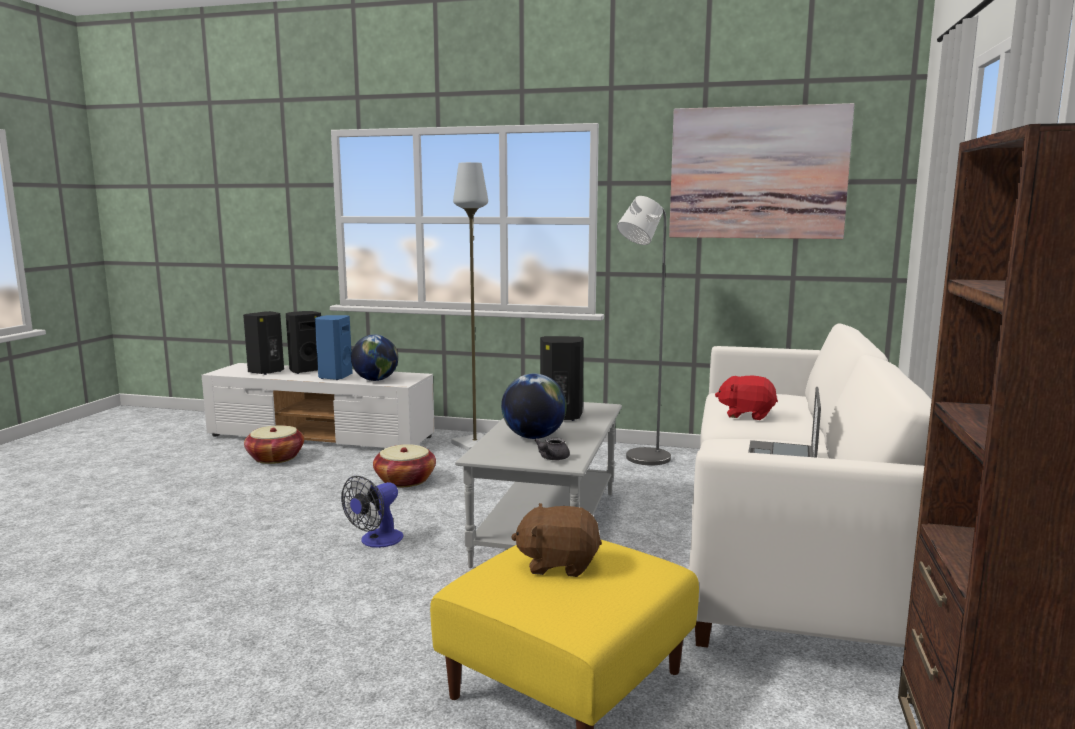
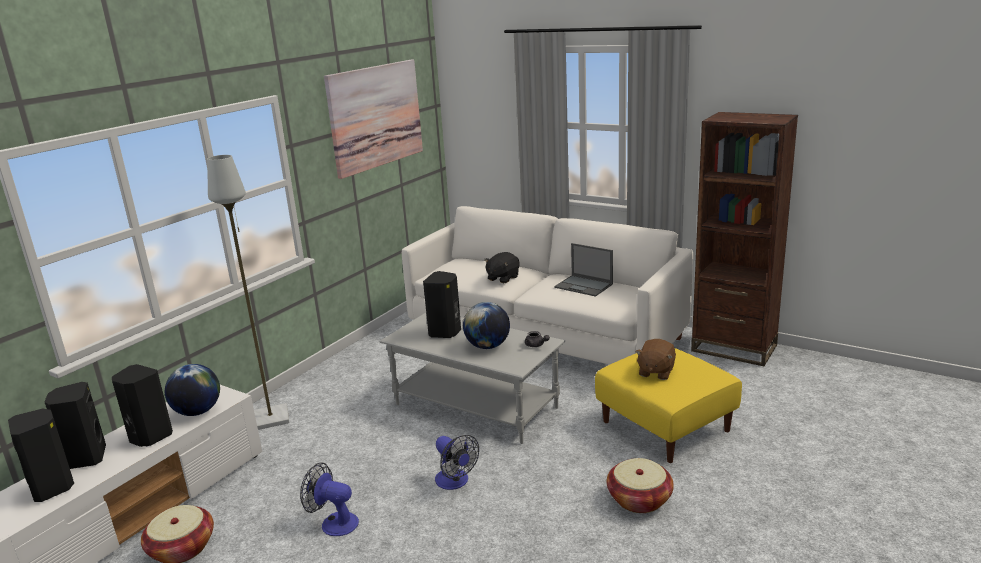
camera: 70 degrees left, 10 degrees up
blue speaker [315,315,353,380] -> black speaker [112,364,173,447]
basket [373,444,436,487] -> basket moved to [607,458,674,513]
grey floor lamp [617,196,671,465] -> none
red plush toy [715,376,778,420] -> black plush toy [484,252,520,283]
none -> fan [300,462,359,536]

